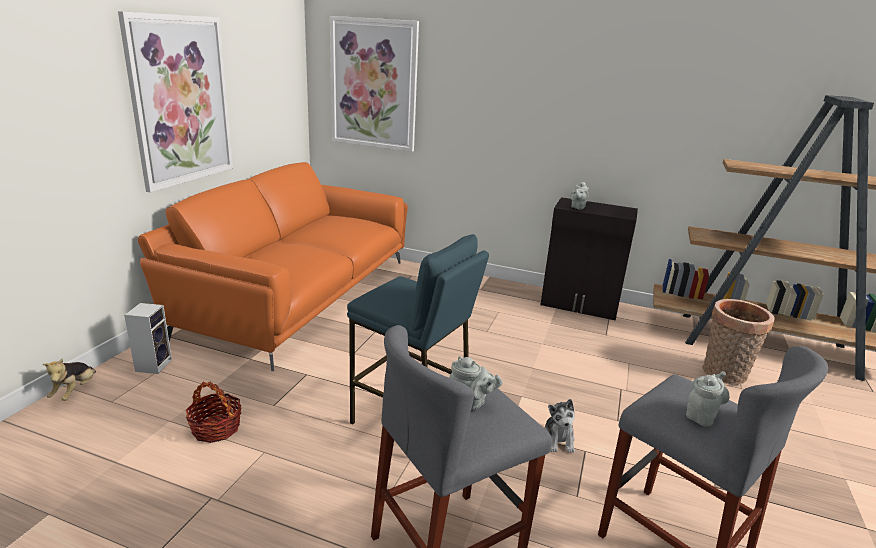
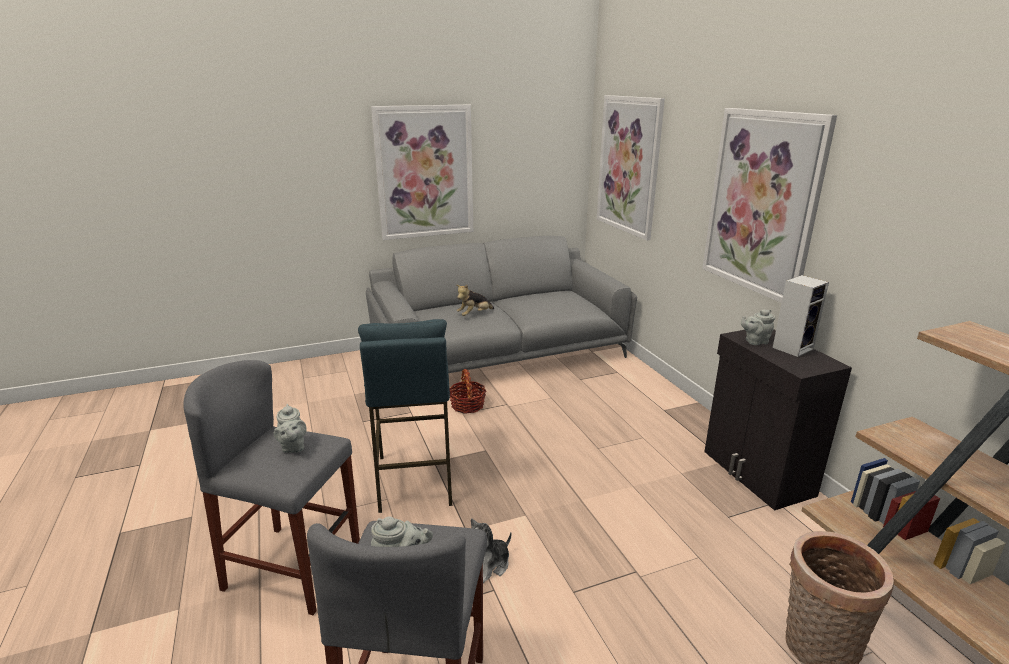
camera: 50 degrees right, 0 degrees up
plush toy [43,359,96,401] -> plush toy moved to [457,285,494,316]
speaker [124,303,172,374] -> speaker moved to [773,275,829,357]
orange sofa [138,162,408,371] -> grey sofa [366,236,637,373]
basket [186,381,242,443] -> basket moved to [449,369,486,414]
none -> picture [702,108,837,303]

